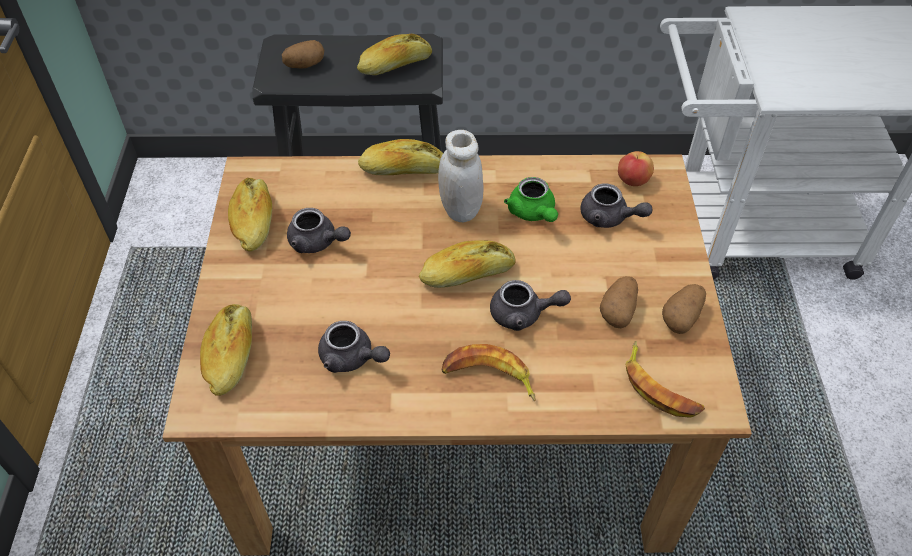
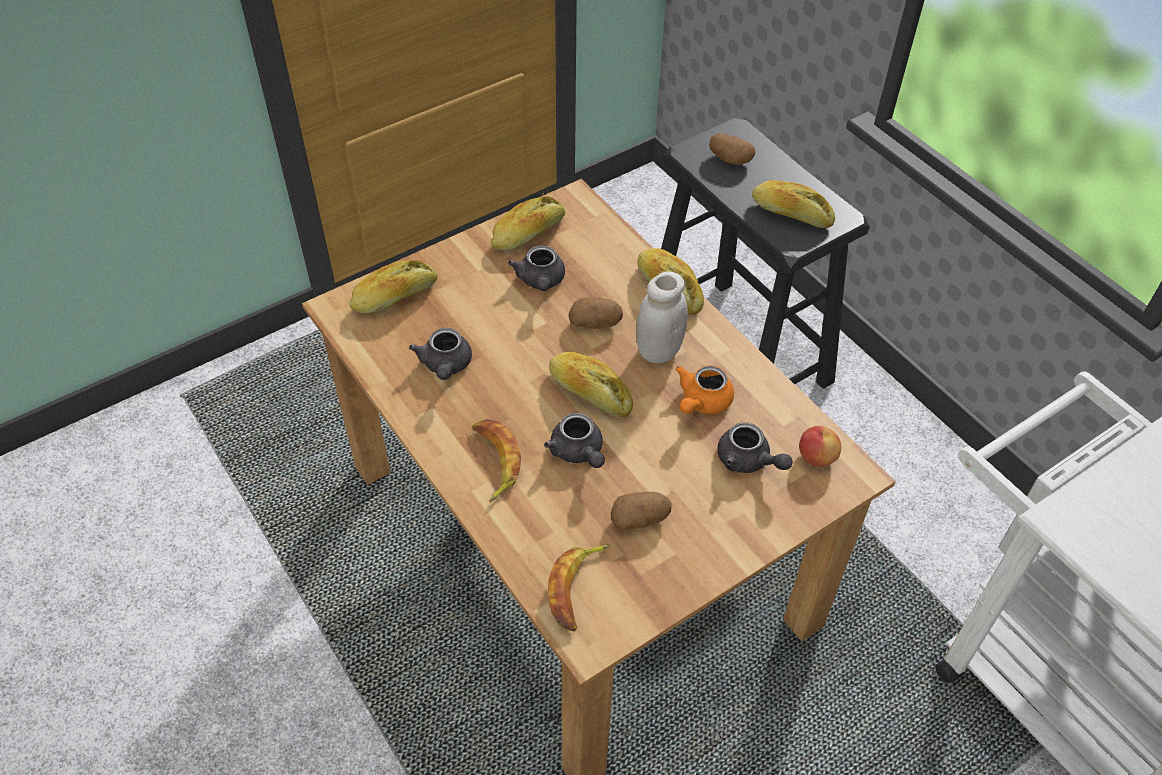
camera: 55 degrees right, 0 degrees up
green teapot [504,177,558,222] -> orange teapot [675,365,734,414]
grey teapot [580,183,652,228] -> grey teapot turned 45 degrees counterclockwise [717,422,793,473]
potato [662,284,706,334] -> potato moved to [568,297,623,329]

